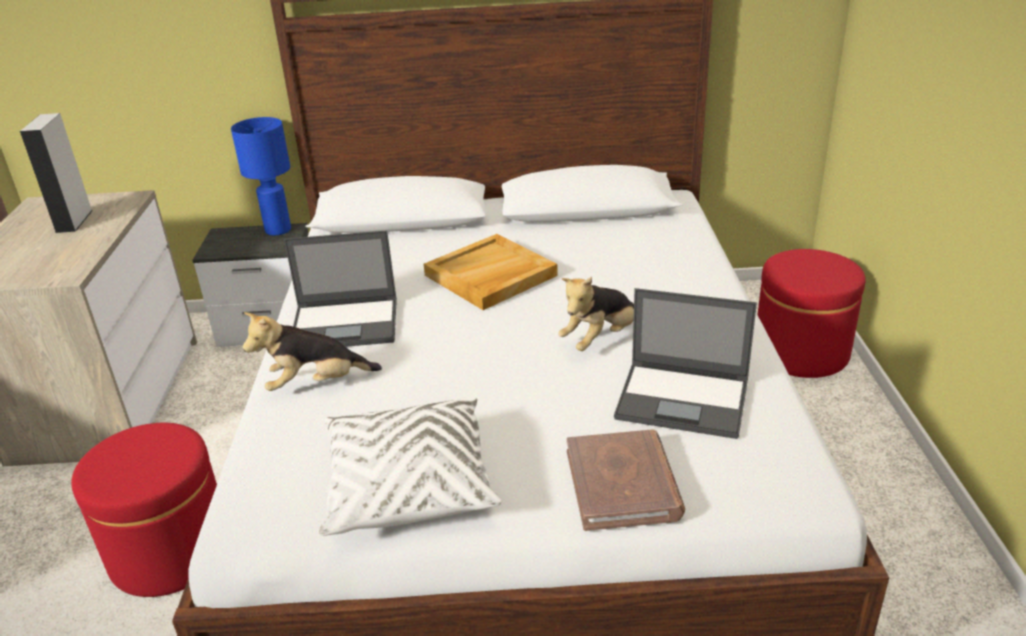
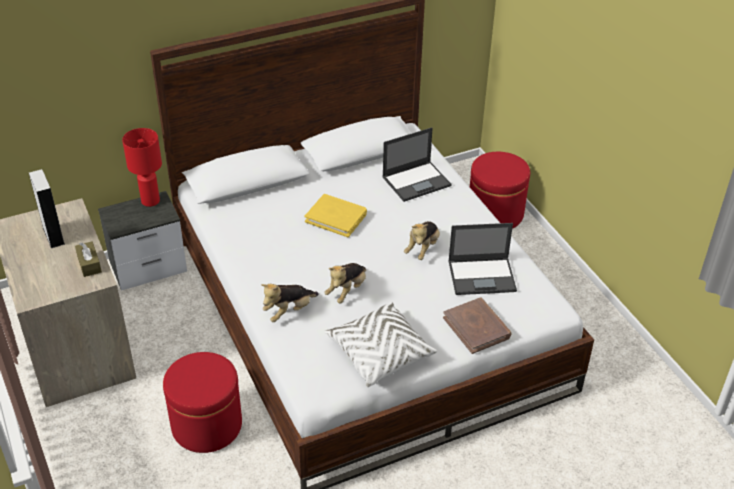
camera: 25 degrees left, 10 degrees up
blue table lamp [231,117,291,236] -> red table lamp [122,128,162,207]
laptop [284,230,397,347] -> laptop moved to [382,127,452,202]
beige tray [424,234,558,310] -> yellow book [305,194,367,237]
none -> brown tissue box [75,241,102,277]
none -> plush toy [324,263,366,303]

